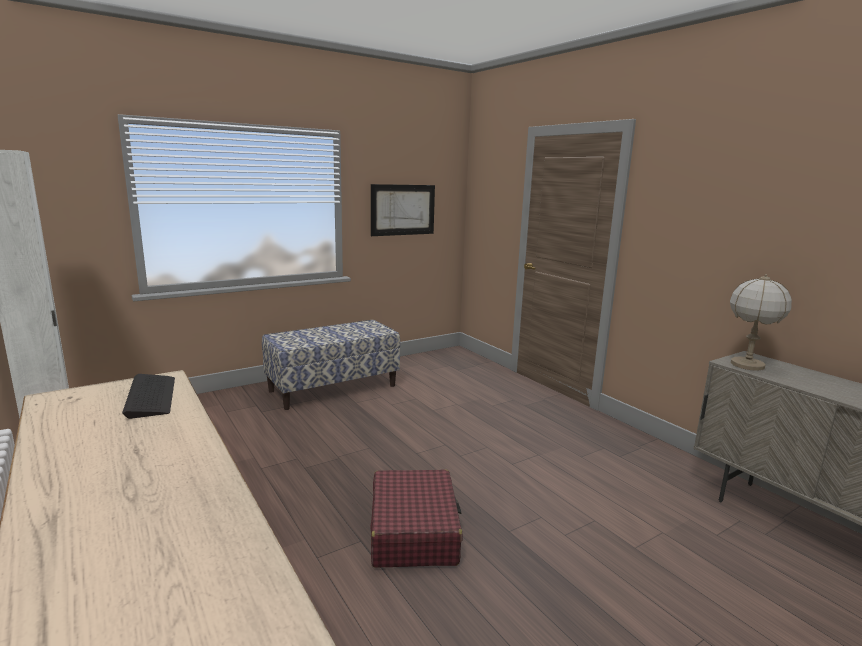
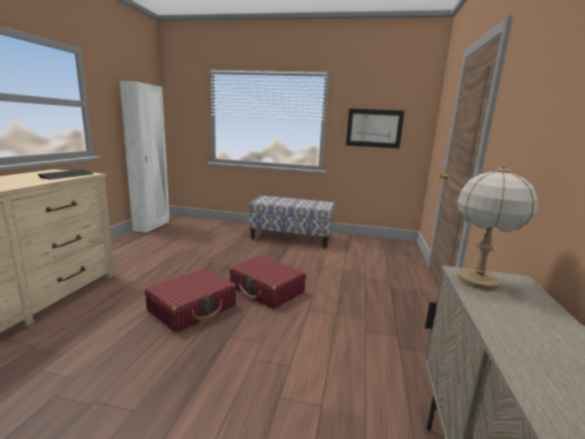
camera: 45 degrees right, 0 degrees up
none -> red suitcase [229,255,306,309]

